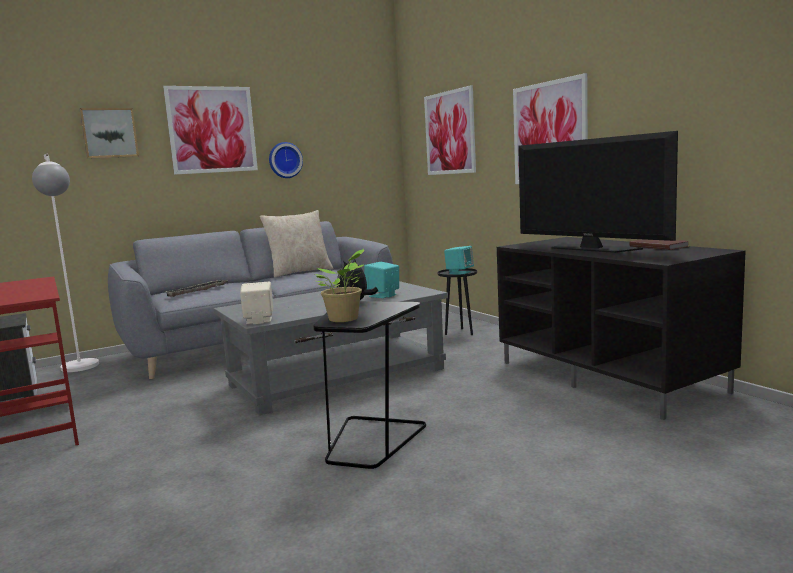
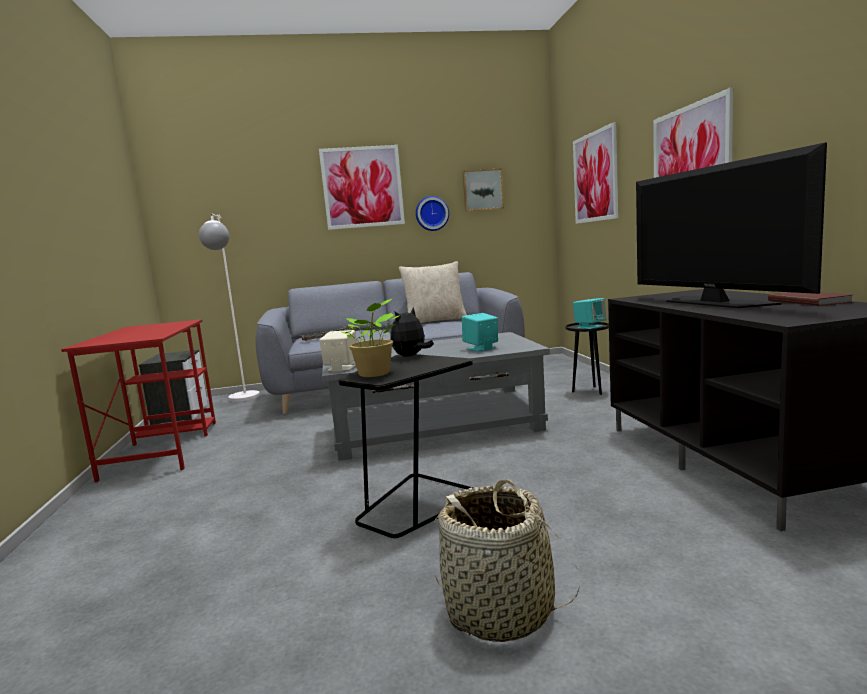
camera: 20 degrees right, 0 degrees up
picture [80,108,139,159] -> picture moved to [462,168,504,212]
none -> basket [433,479,580,642]

